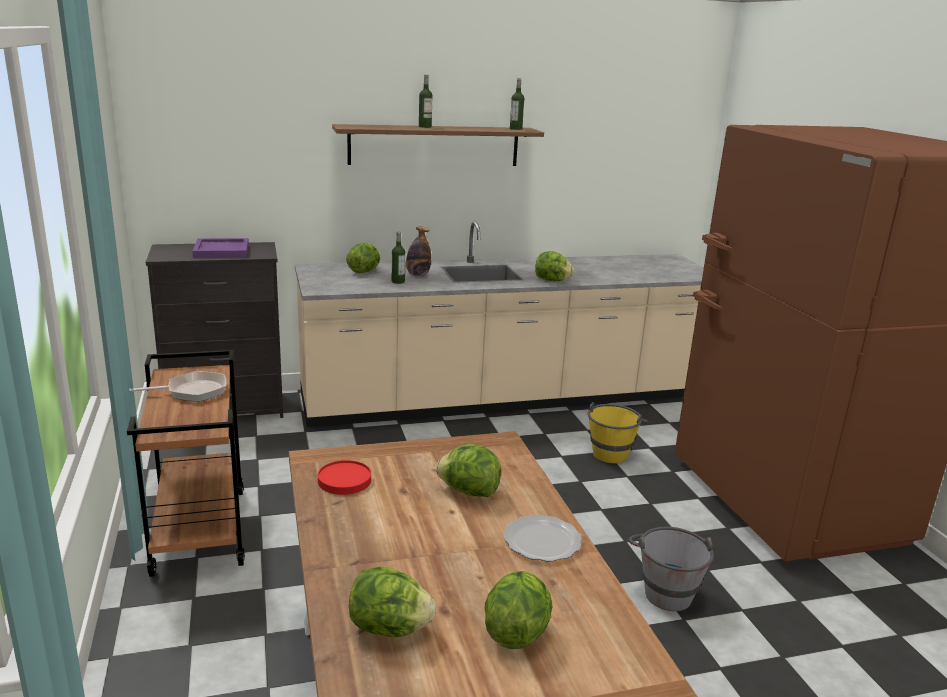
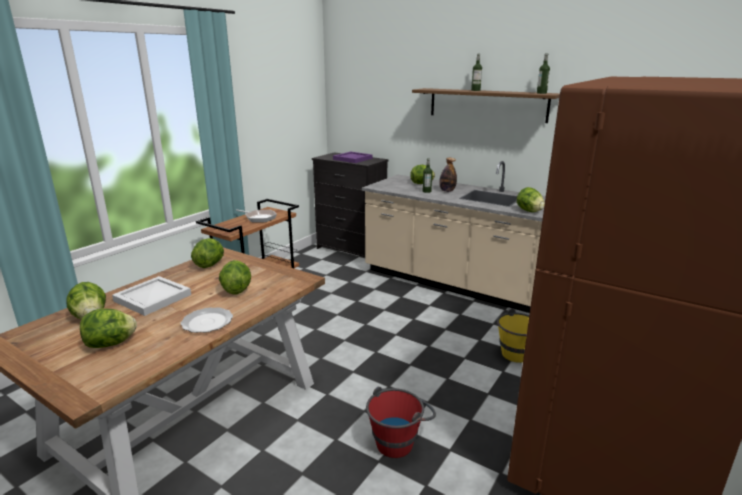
camera: 50 degrees right, 0 degrees up
red plate [318,460,371,495] -> lettuce [191,238,224,268]
grey bucket [628,527,714,612] -> red bucket [366,387,436,458]
none -> white tray [112,276,191,316]

